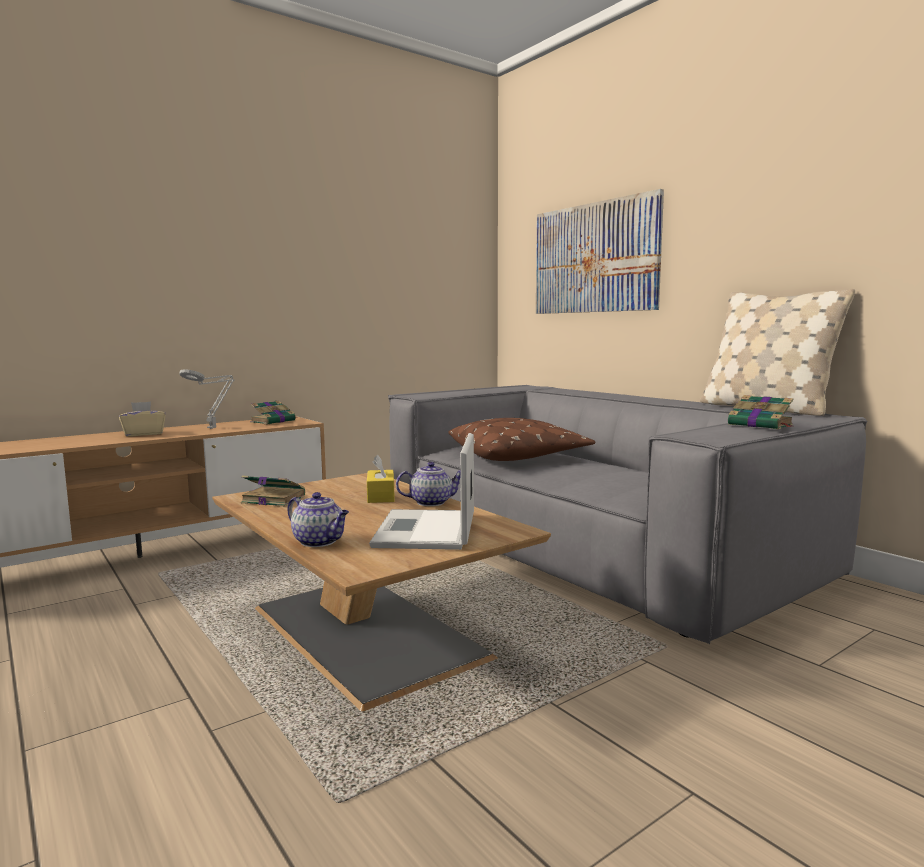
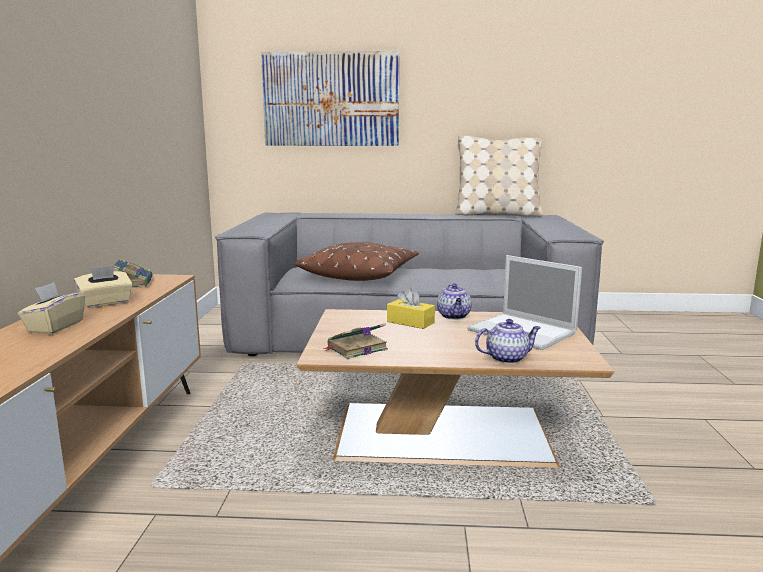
camera: 50 degrees left, 5 degrees up
grey table lamp [179,369,235,429] -> beige tissue box [74,266,133,308]
teapot [396,462,461,506] -> teapot turned 150 degrees clockwise [437,284,472,320]
book [728,395,793,429] -> none

